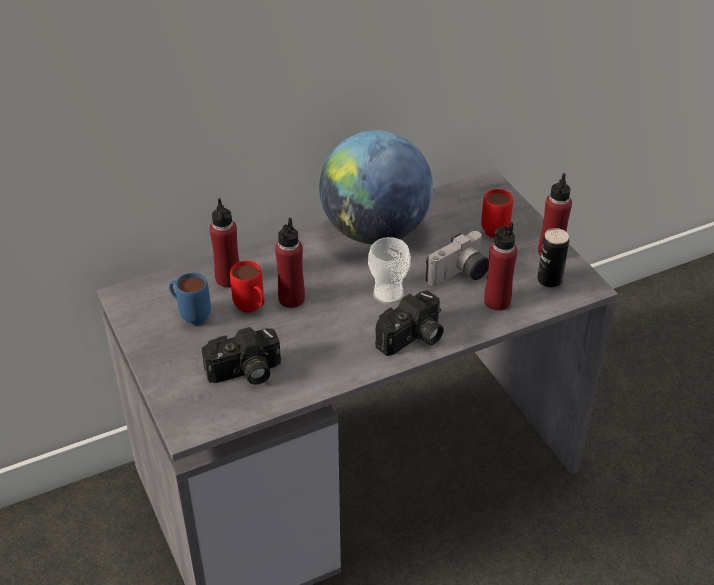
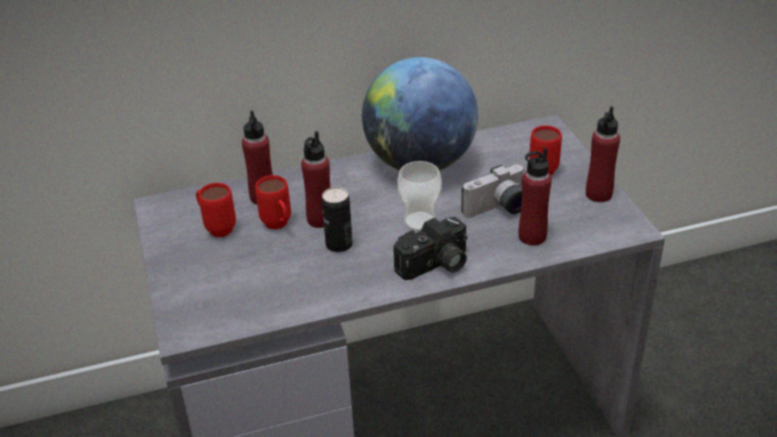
camera: 10 degrees right, 5 degrees down
blue mug [169,273,211,325] -> red mug [196,183,236,237]
camera [201,327,281,385] -> none
can [537,228,569,287] -> can moved to [322,187,353,252]

